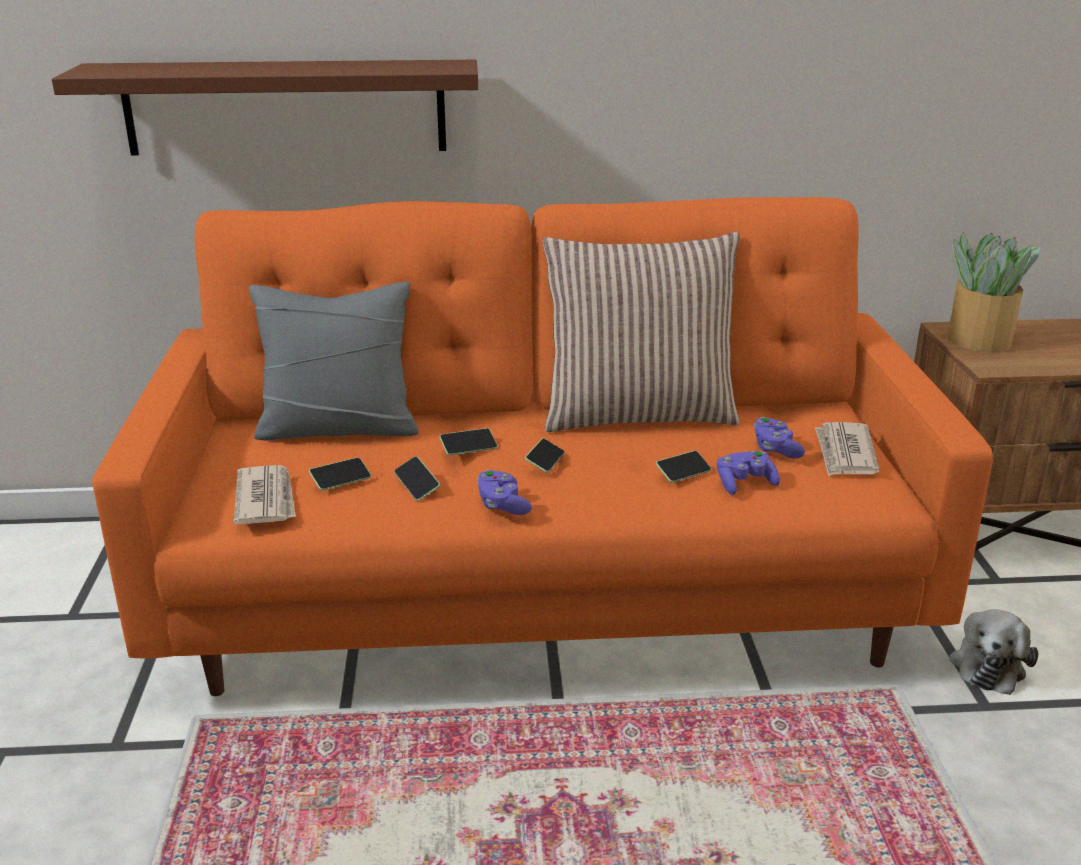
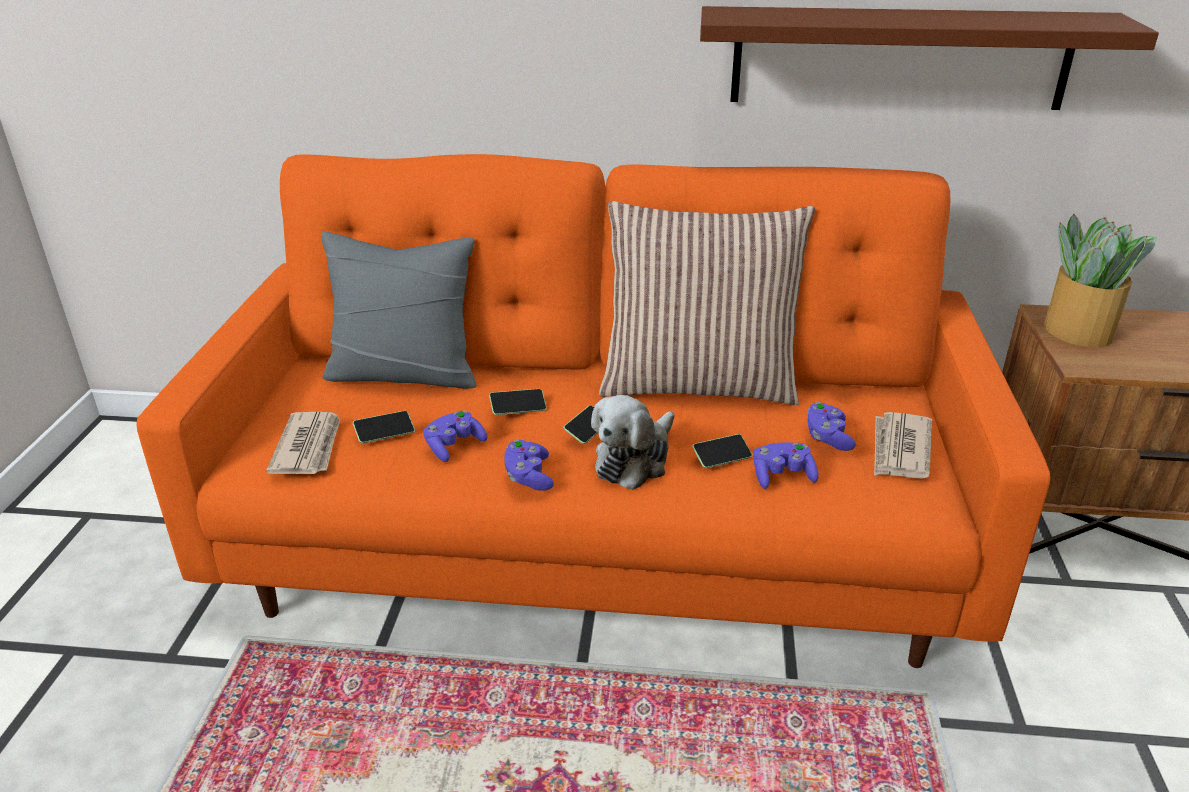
camera: 10 degrees right, 5 degrees up
brown shelf [52,60,478,156] -> brown shelf moved to [700,6,1159,110]
phone [394,456,440,501] -> purple game controller [423,410,487,462]
plush toy [949,609,1038,695] -> plush toy moved to [591,395,674,490]

